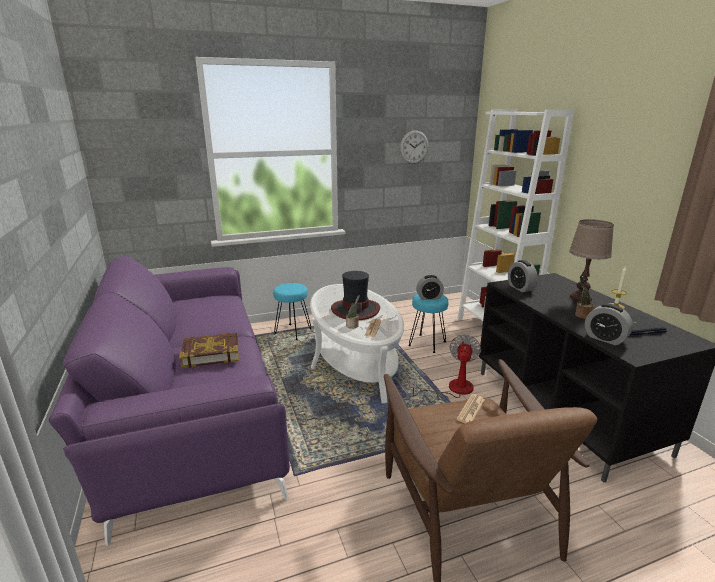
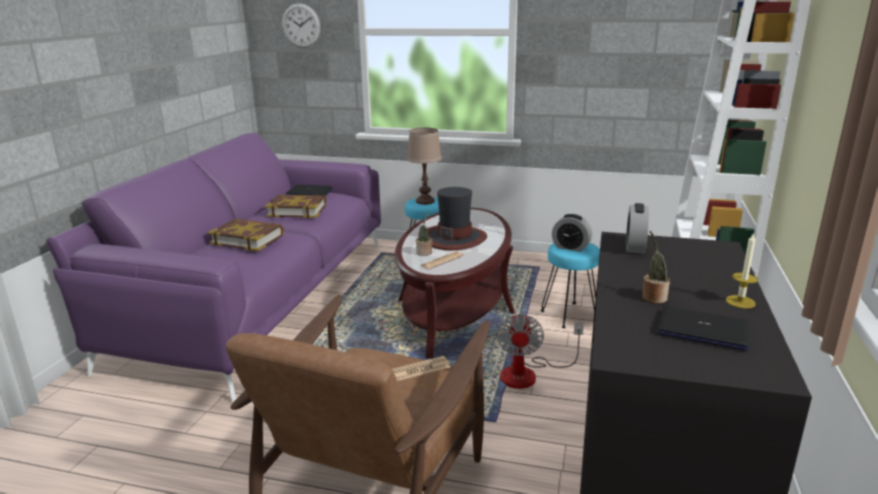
camera: 35 degrees right, 0 degrees up
white coffee table [310,284,404,404] -> brown coffee table [395,208,515,359]
wall clock [400,130,429,164] -> wall clock moved to [282,3,321,48]
fan [410,335,481,400] -> fan turned 135 degrees clockwise [496,312,584,389]
brown table lamp [569,219,614,301] -> brown table lamp moved to [407,128,442,205]
alarm clock [585,303,633,345] -> none
none -> book [265,194,326,218]
none -> laptop [286,185,333,196]

